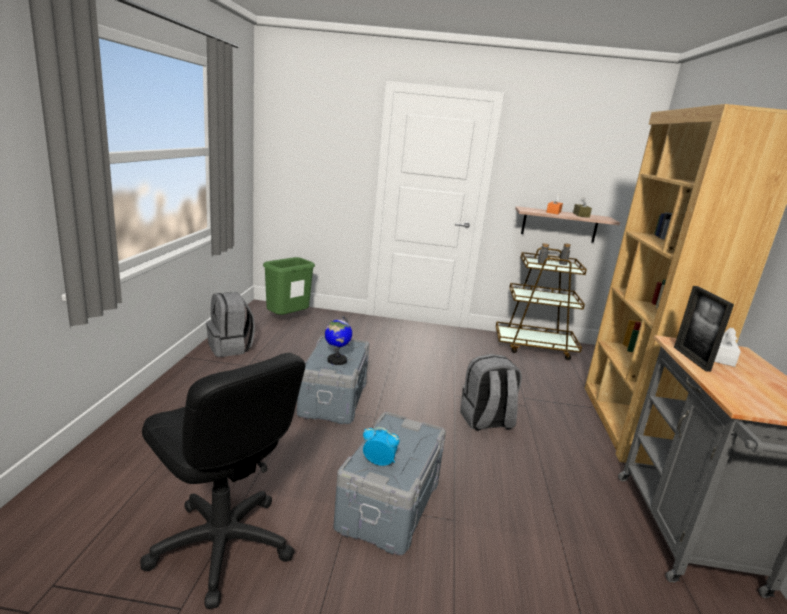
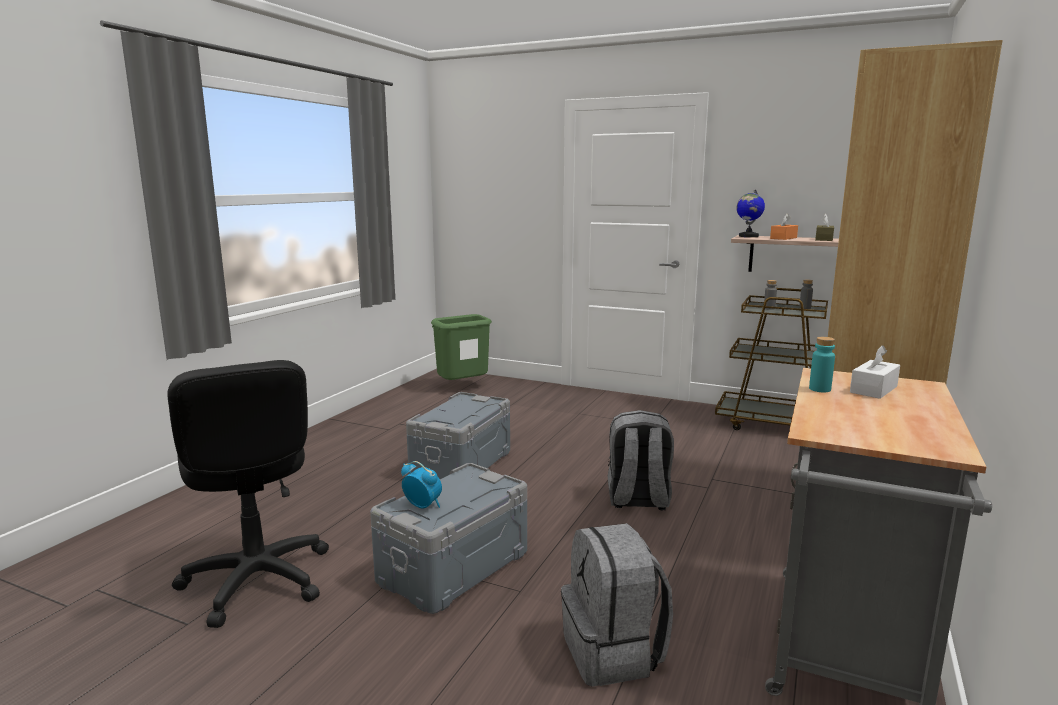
camera: 20 degrees right, 5 degrees down
grey backpack [206,292,255,357] -> grey backpack moved to [561,523,673,687]
globe [325,316,352,365] -> globe moved to [736,189,765,237]
picture frame [674,286,734,372] -> turquoise bottle [809,337,835,392]

